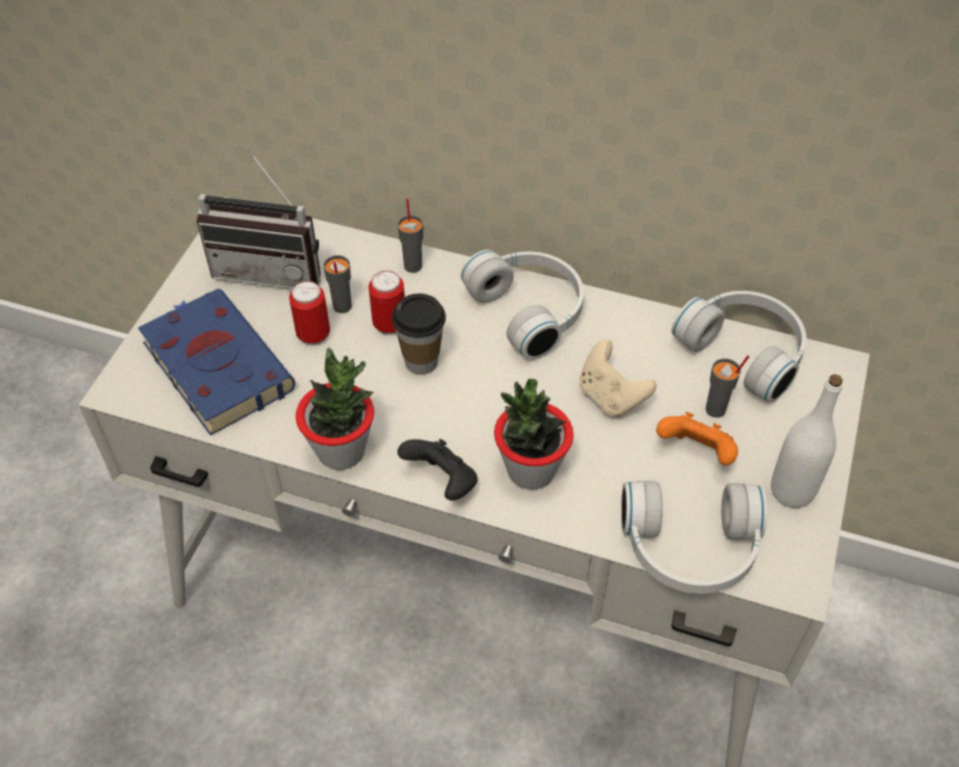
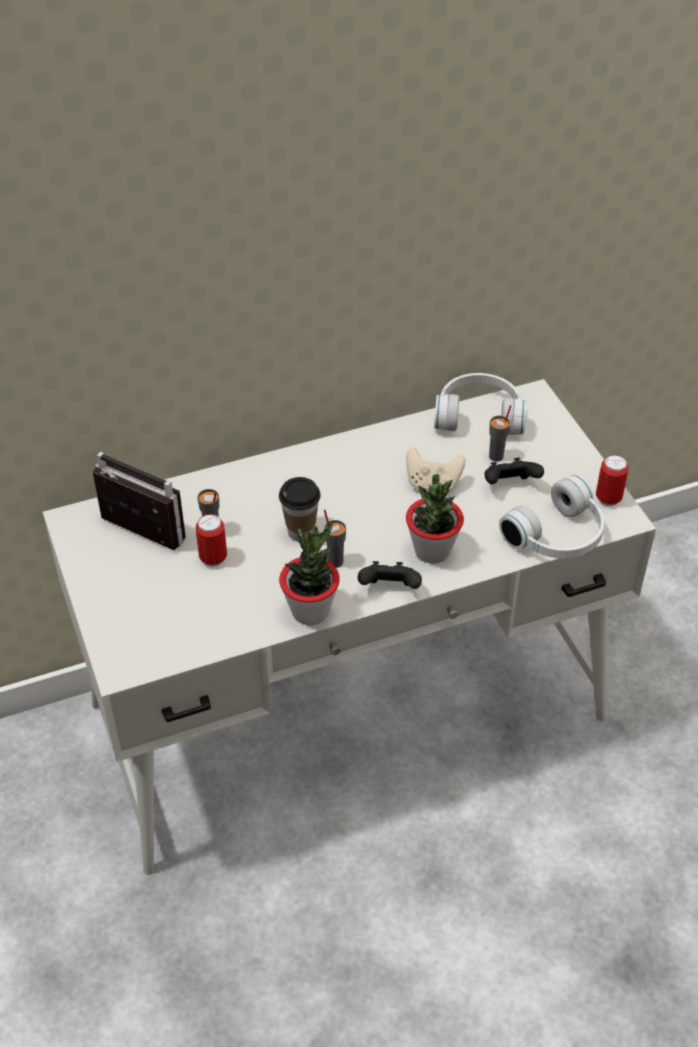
camera: 40 degrees left, 5 degrees down
blue book [138,289,295,436] -> none
radio [197,149,321,289] -> radio turned 120 degrees counterclockwise [93,452,186,550]
can [369,271,405,335] -> can moved to [596,455,629,506]
grey cup [397,198,423,273] -> grey cup moved to [324,510,346,568]
white headphones [461,250,584,360] -> none
orange game controller [656,412,738,466] -> black game controller [484,457,544,484]
white bottle [771,374,843,508] -> none

